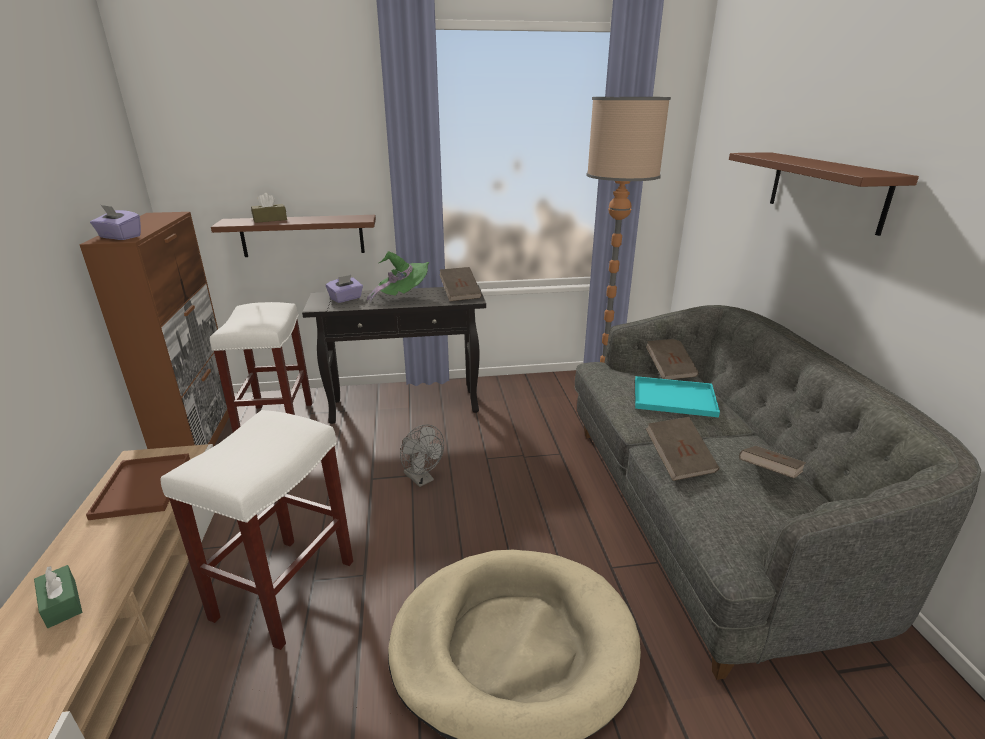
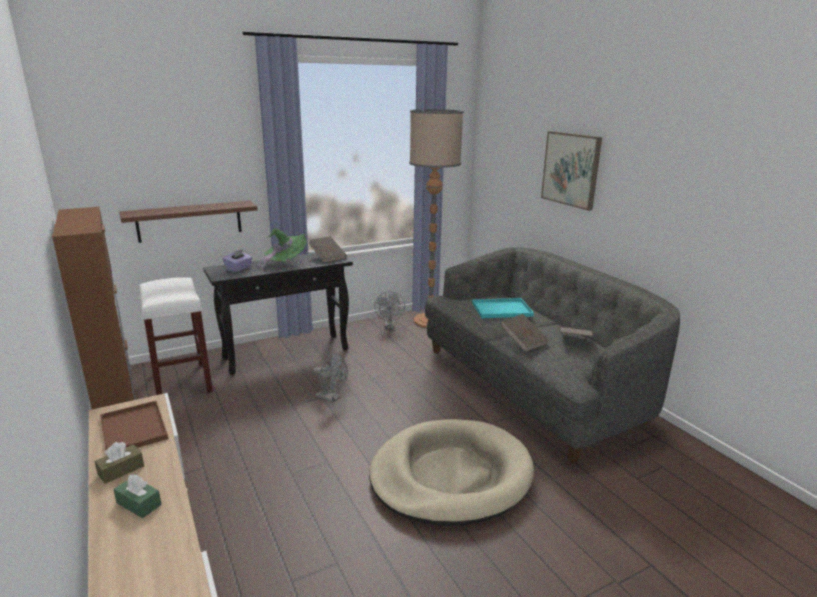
camera: 20 degrees left, 5 degrees down
purple tissue box [90,205,141,240] -> none
white stool [161,410,353,650] -> none
brown tissue box [251,193,287,223] -> brown tissue box moved to [95,442,144,484]
brown book [646,339,699,380] -> none
brown shelf [729,152,919,236] -> picture [541,131,602,211]
none -> grey fan [375,291,405,329]

